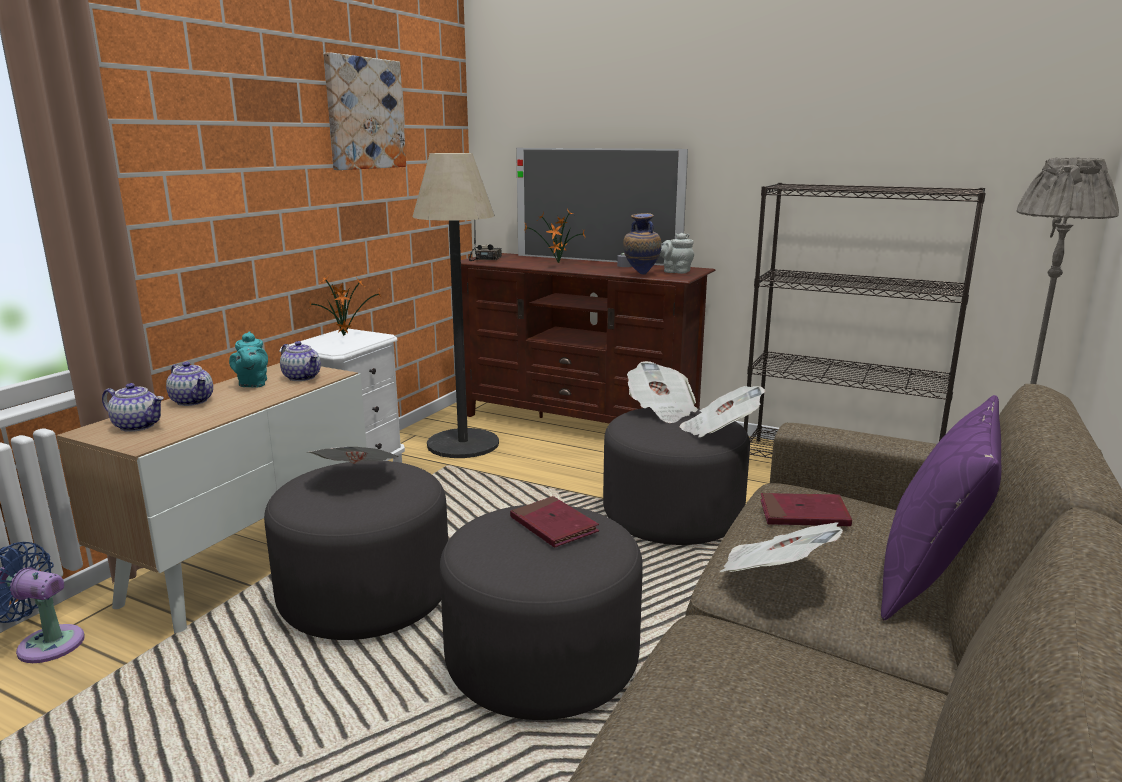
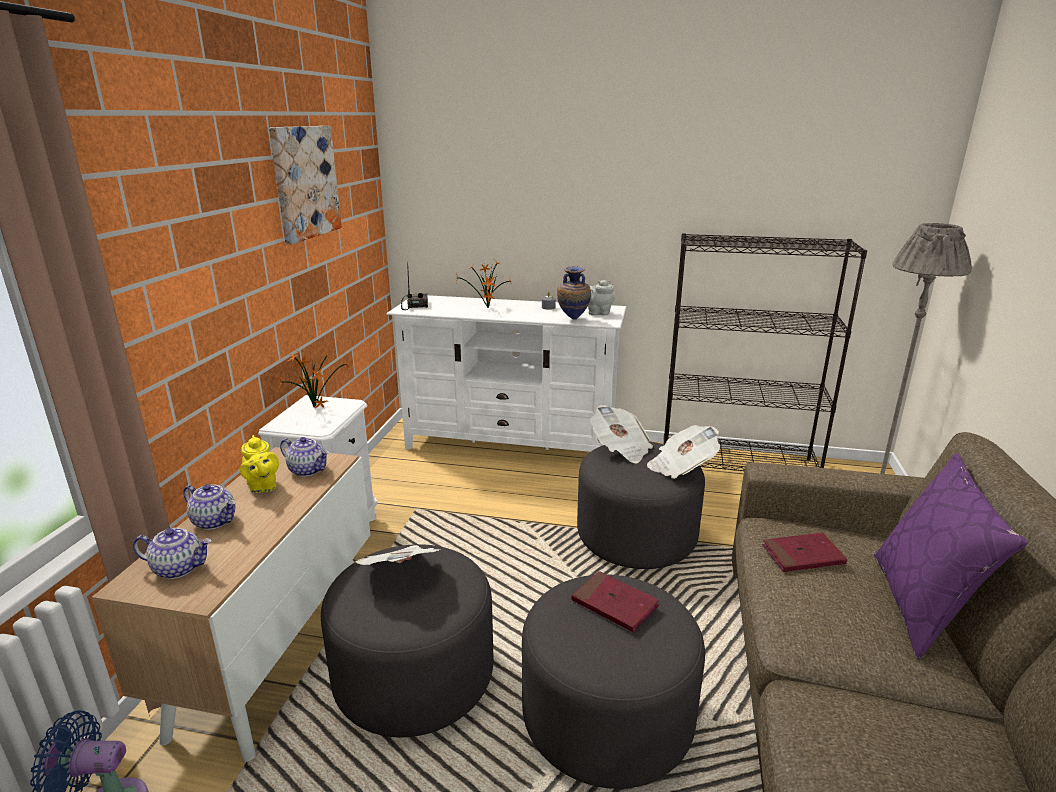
camera: 15 degrees left, 5 degrees up
turquoise teapot [229,331,268,388] -> yellow teapot [240,435,279,493]
floor lamp [413,153,499,458] -> none
brown tv stand [461,253,716,424] -> white tv stand [386,295,627,452]
television [516,148,688,266] -> none
newspaper [720,522,843,572] -> none

